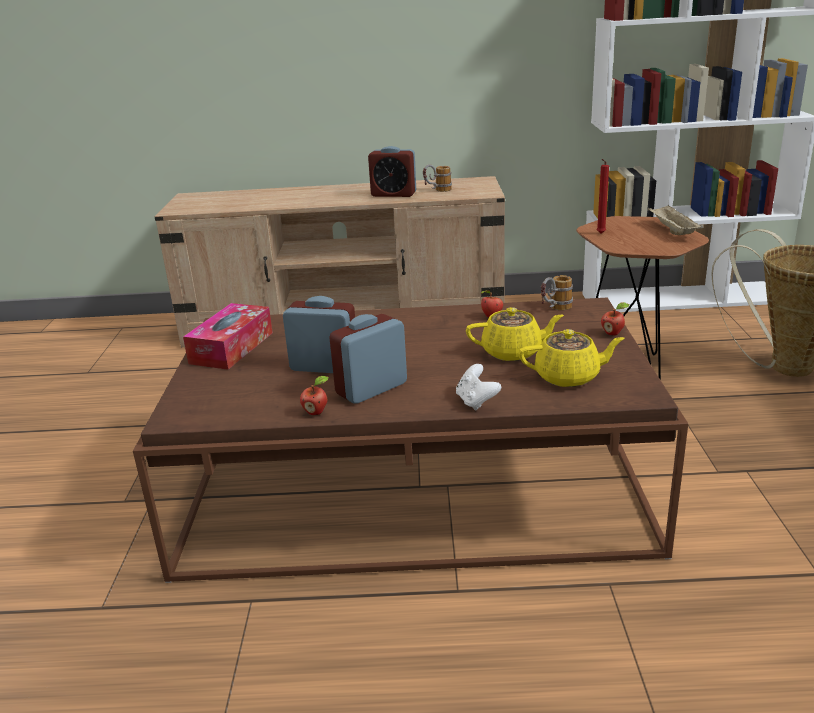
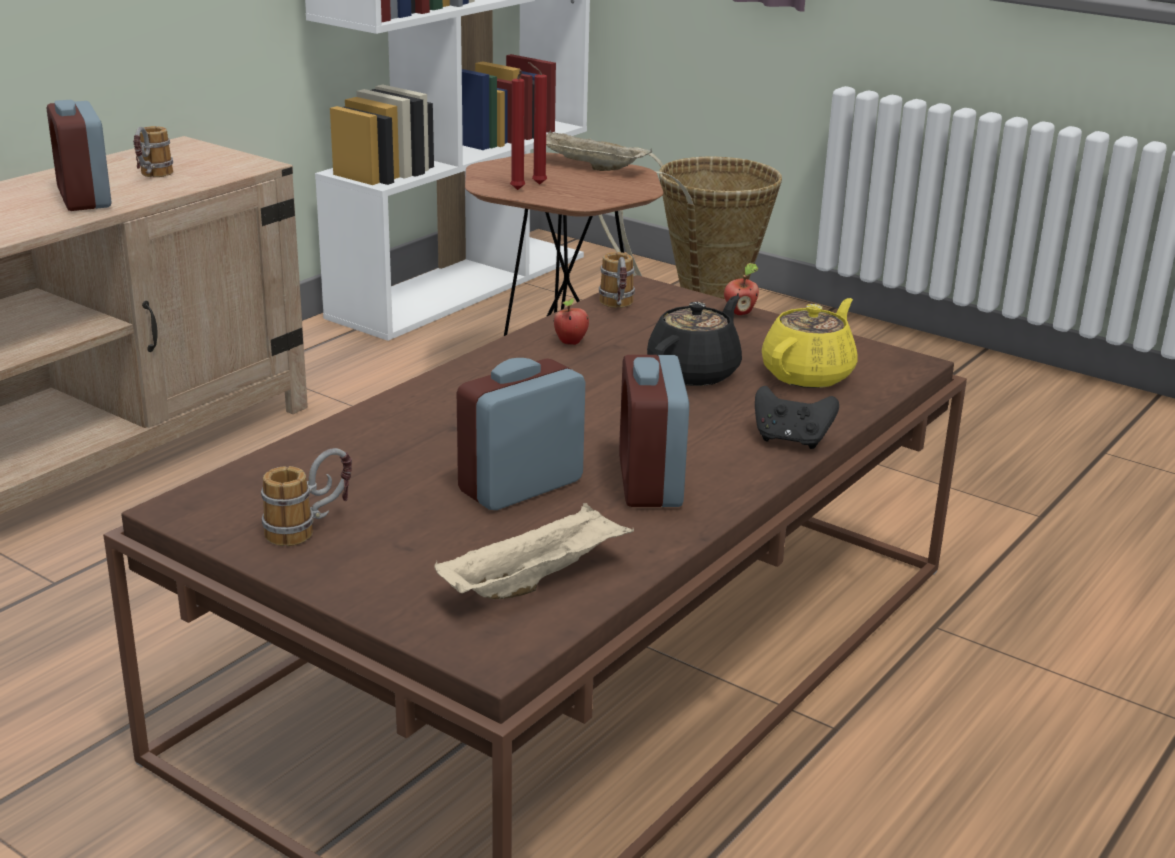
camera: 55 degrees left, 0 degrees up
tissue box [183,303,273,370] -> mug [261,448,352,546]
apple [300,376,329,415] -> none
alarm clock [368,146,416,197] -> alarm clock turned 105 degrees clockwise [47,100,111,211]
white game controller [456,364,501,410] -> black game controller [755,386,839,449]
yellow teapot [466,307,564,361] -> black teapot [647,296,742,386]
none -> beige tray [435,503,634,599]
none -> red candle [528,62,547,185]

